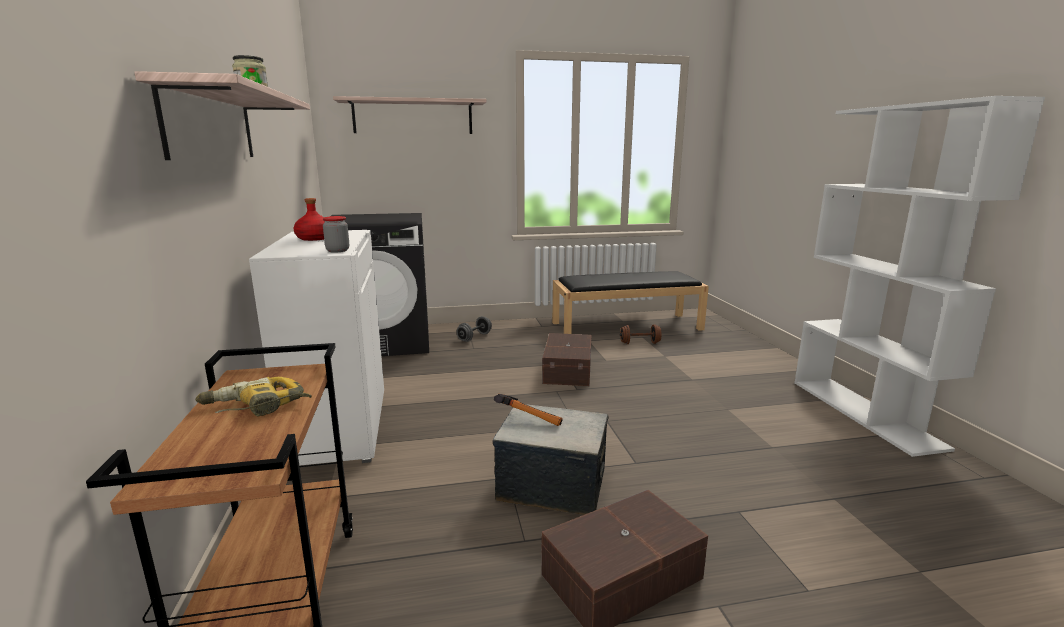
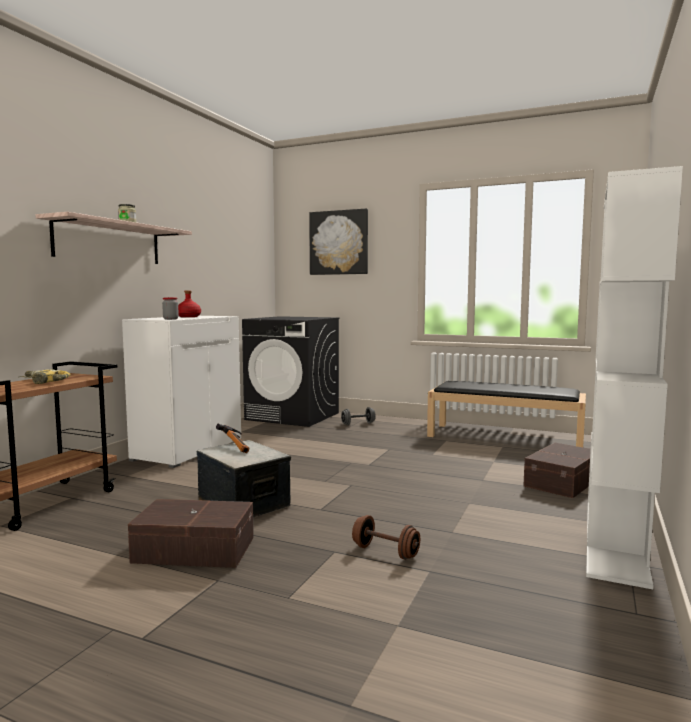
camera: 35 degrees right, 10 degrees down
shelf [333,96,487,134] -> picture [309,209,368,275]
brown storage box [542,333,591,386] -> brown storage box moved to [524,443,591,498]
brown dumbbell [620,324,661,344] -> brown dumbbell moved to [352,515,420,560]

